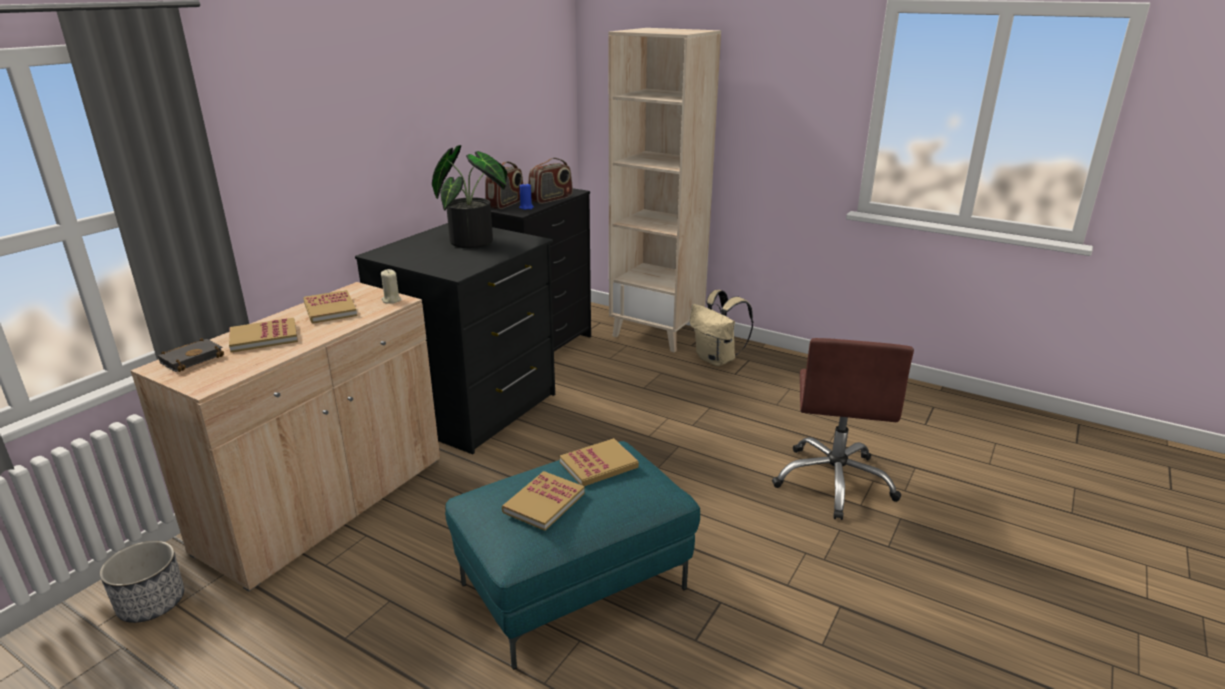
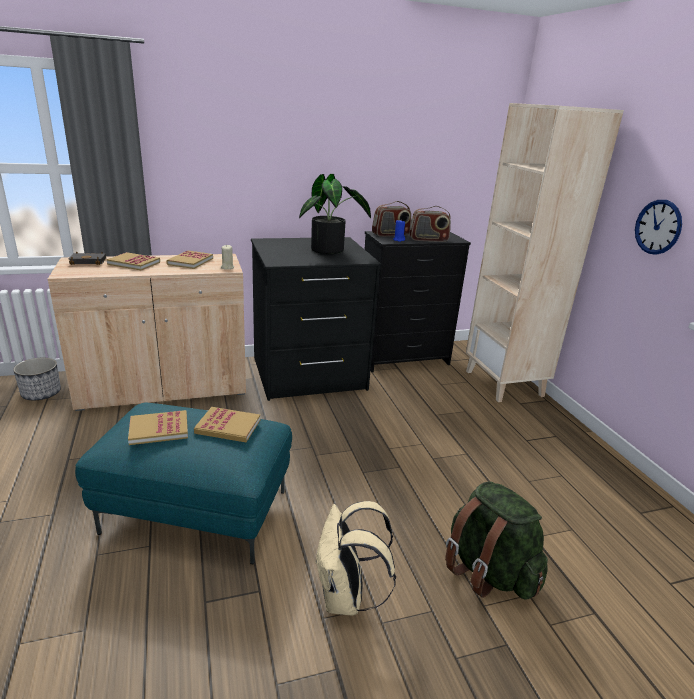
camera: 40 degrees right, 0 degrees up
beige backpack [690,290,753,366] -> beige backpack moved to [315,501,396,615]
brown office chair [772,338,914,520] -> green backpack [445,481,548,600]
none -> wall clock [635,200,682,255]

